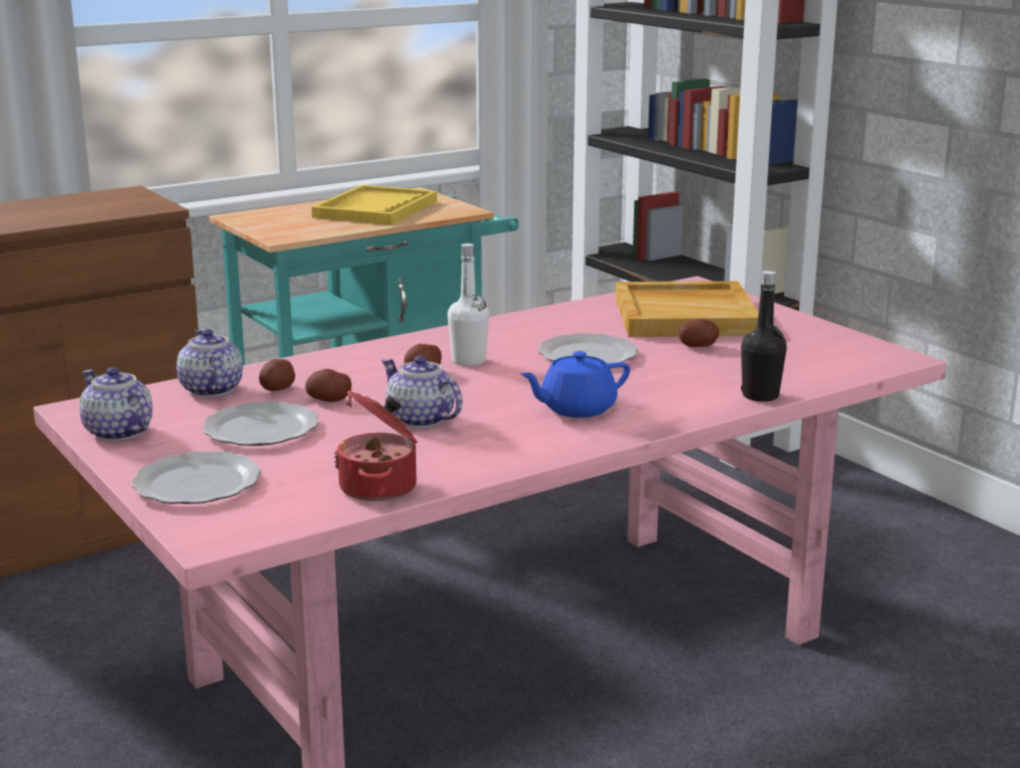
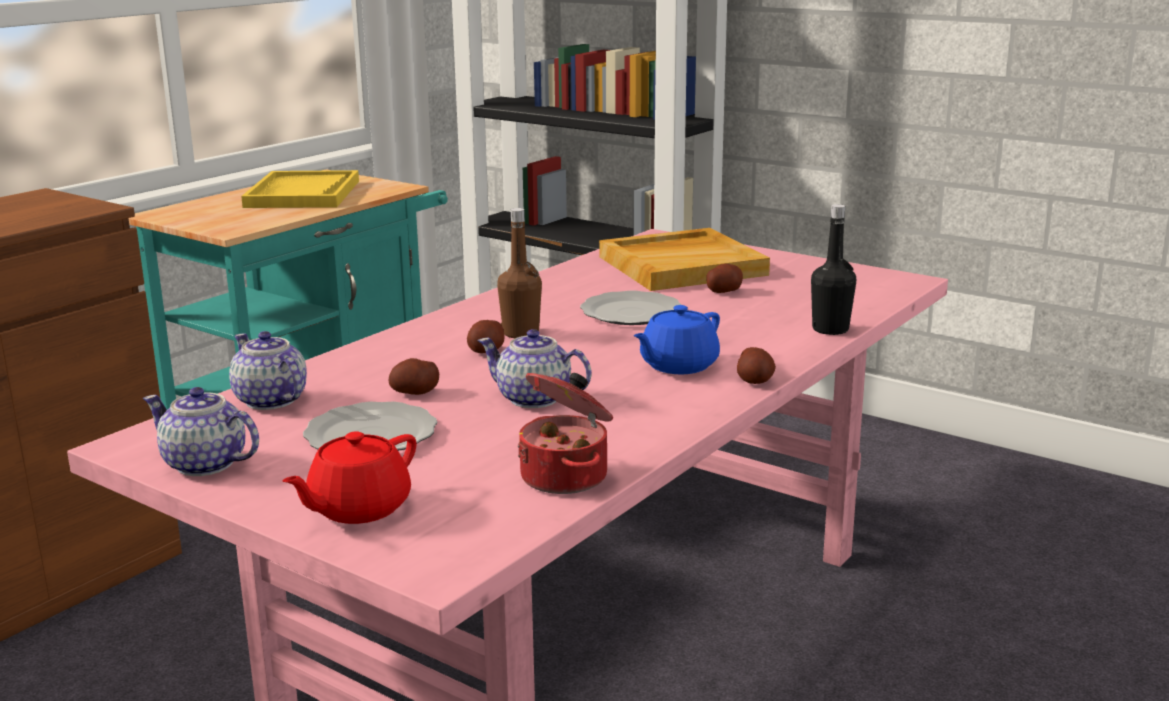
camera: 20 degrees left, 0 degrees up
plate [131,451,261,504] -> red teapot [282,431,417,524]
potato [259,359,295,391] -> potato moved to [737,347,776,384]
white bottle [447,243,489,366] -> brown bottle [497,208,542,338]

